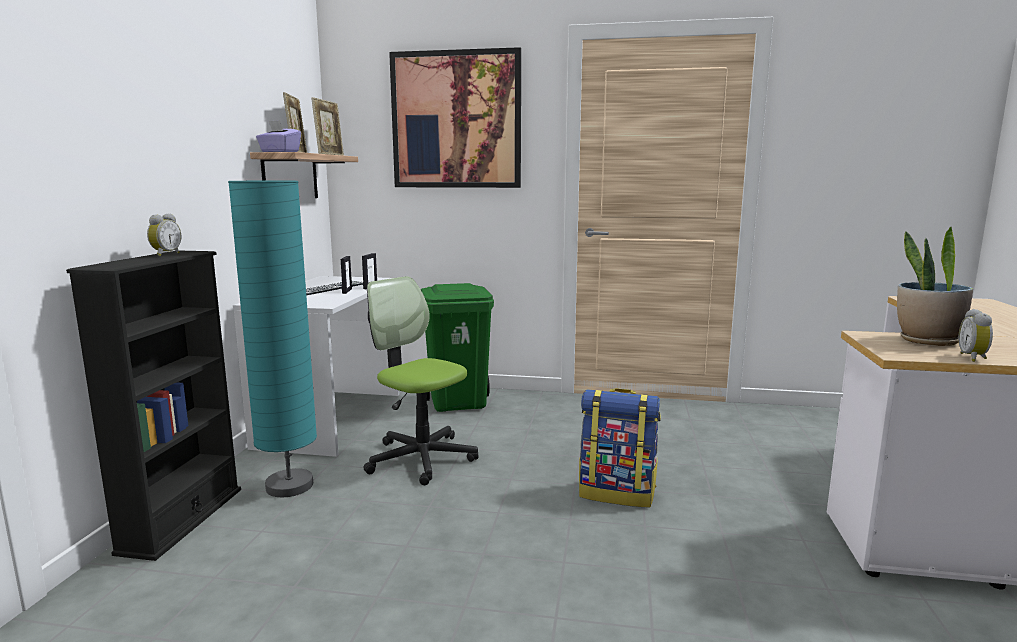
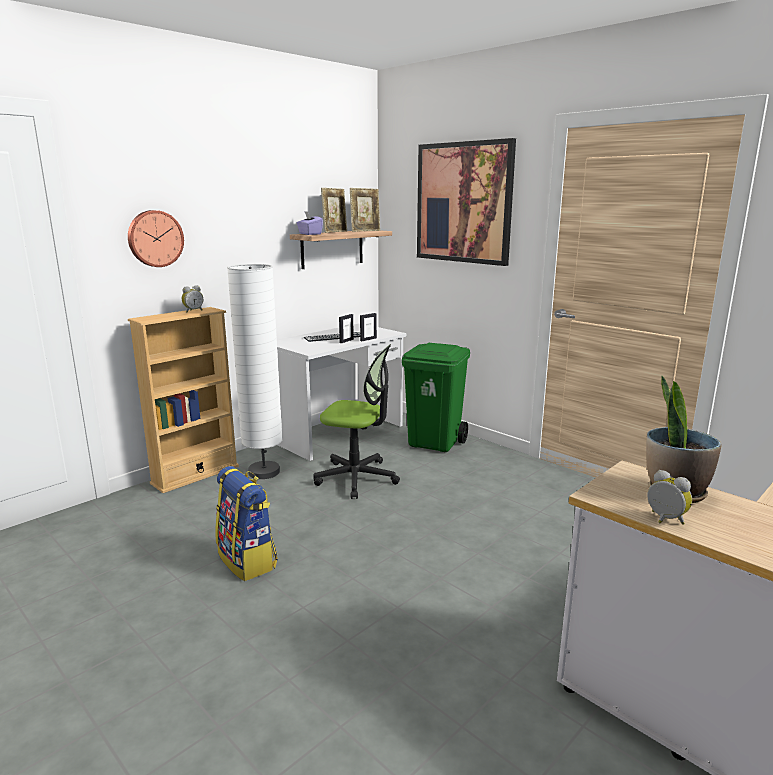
camera: 35 degrees right, 5 degrees up
black bookcase [66,251,241,561] -> beige bookcase [128,307,239,493]
turquoise floor lamp [228,181,317,497] -> white floor lamp [227,264,283,479]
office chair [363,276,479,485] -> office chair turned 120 degrees clockwise [313,344,400,499]
backpack [579,388,661,508] -> backpack moved to [215,466,278,581]
alarm clock [958,309,993,362] -> alarm clock turned 90 degrees clockwise [647,470,692,525]
none -> wall clock [128,210,184,267]

